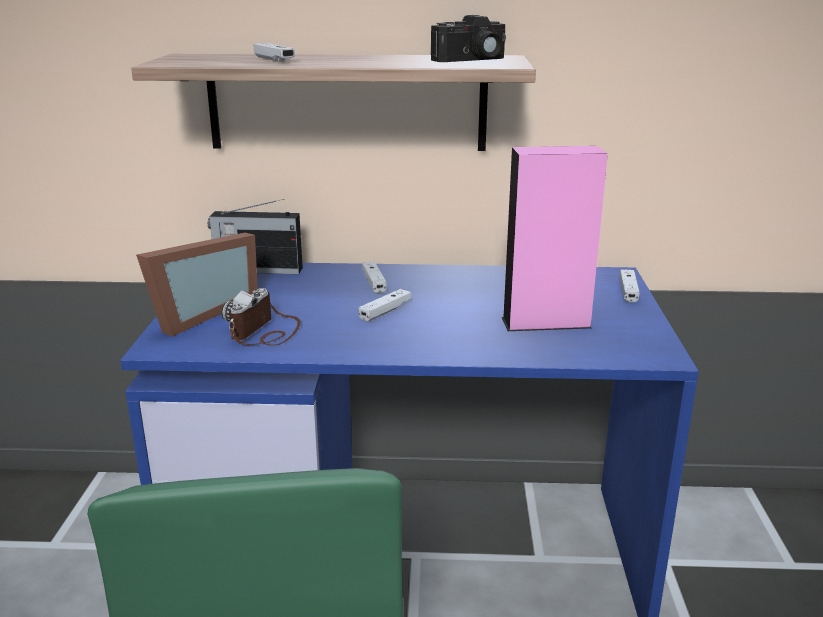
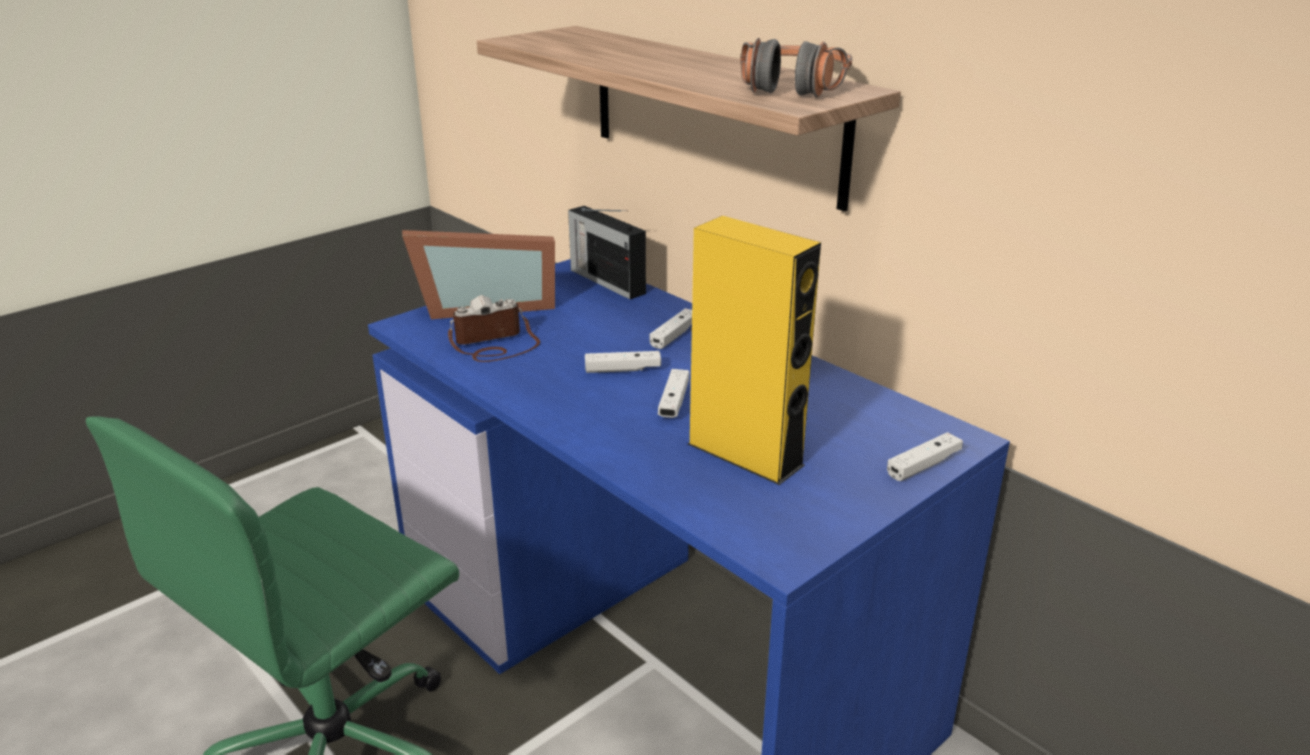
camera: 45 degrees right, 5 degrees up
white game controller [254,43,295,62] -> white game controller moved to [658,369,689,418]
camera [431,15,506,62] -> headphones [740,38,852,98]
pink speaker [502,146,608,331] -> yellow speaker [688,216,821,485]

